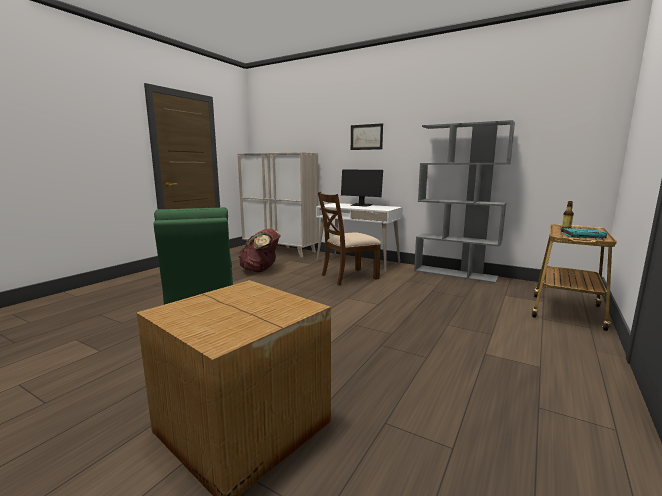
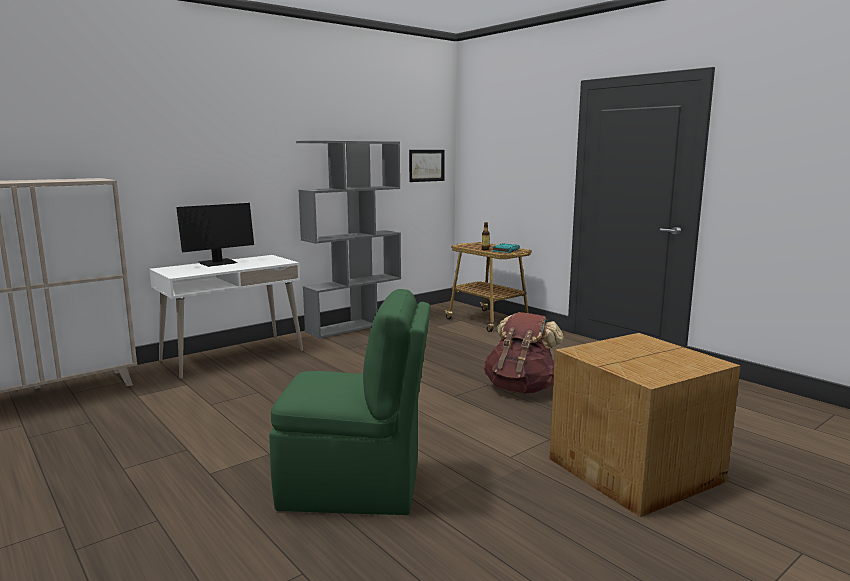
camera: 70 degrees left, 0 degrees up
brown backpack [238,228,281,272] -> brown backpack moved to [484,312,564,394]
brown chair [318,192,381,285] -> none
picture [351,123,383,150] -> picture moved to [409,150,445,182]

